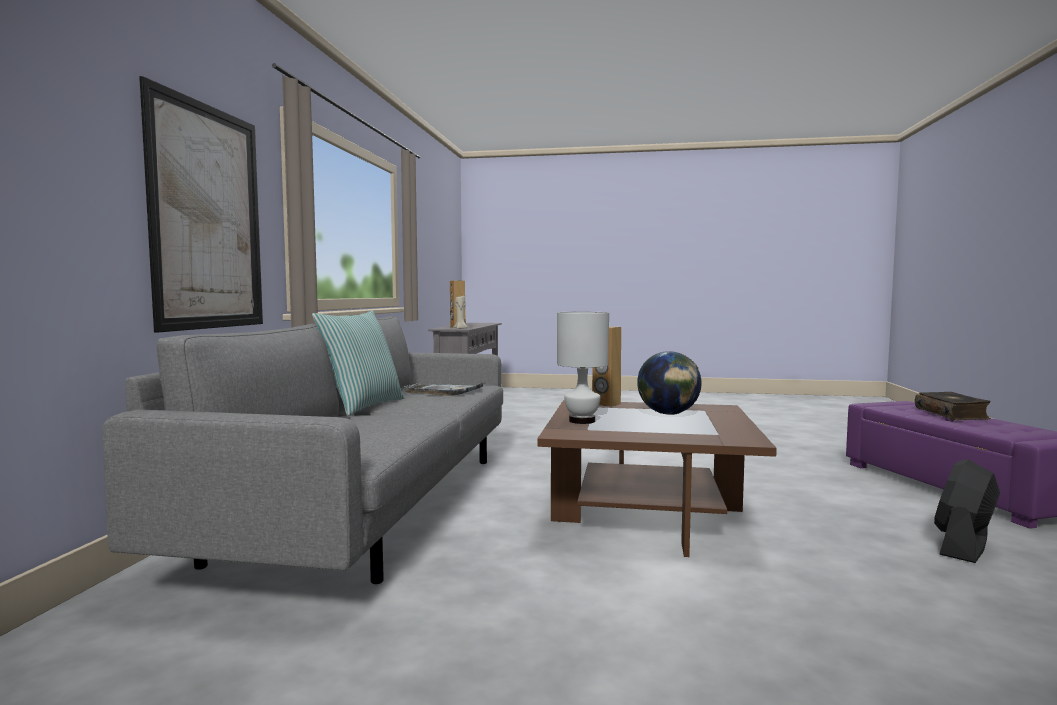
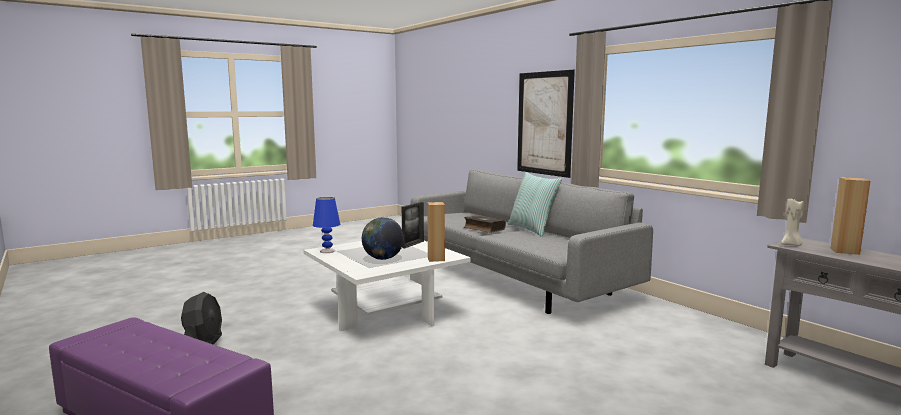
camera: 135 degrees right, 5 degrees up
grey tray [402,383,483,396] -> none
brown coffee table [537,400,777,557] -> white coffee table [304,241,471,331]
white table lamp [557,312,609,424] -> picture frame [402,202,424,248]
book [915,392,991,420] -> book moved to [464,215,506,233]
none -> blue table lamp [313,197,340,253]

